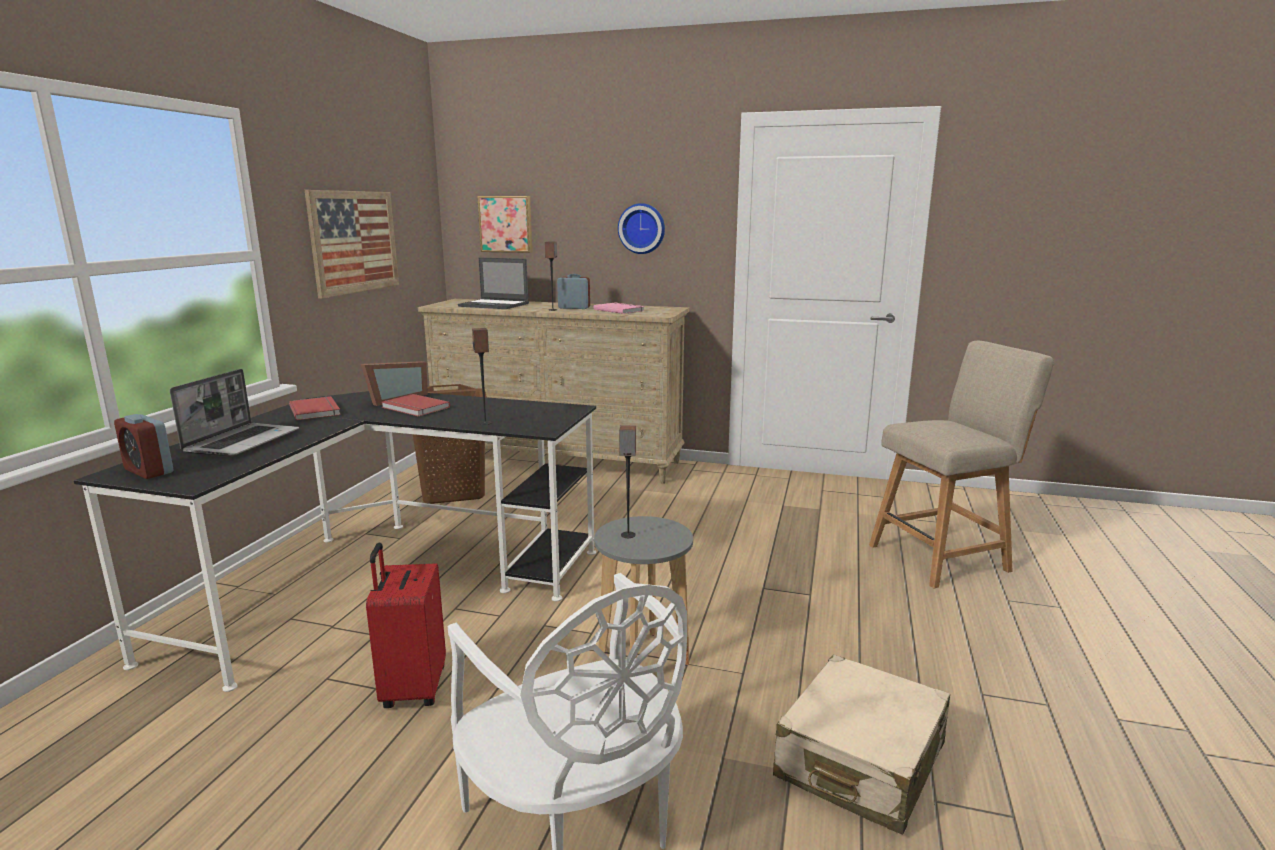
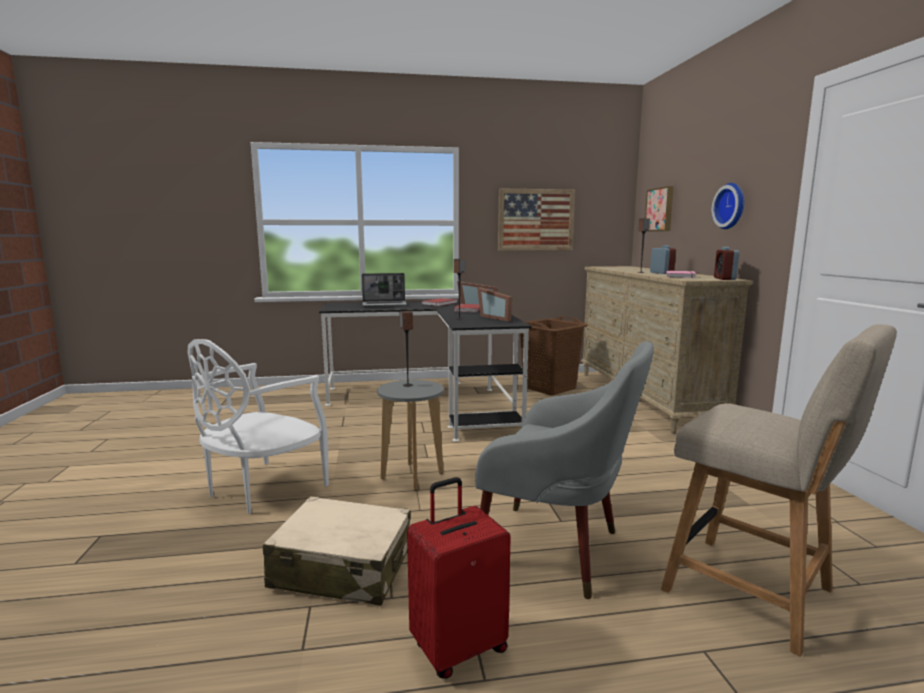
camera: 65 degrees right, 5 degrees down
alarm clock [114,414,173,479] -> alarm clock moved to [714,247,739,280]
red suitcase [366,542,446,708] -> red suitcase moved to [407,477,511,679]
laptop [458,258,529,309] -> none
none -> grey armchair [475,341,654,599]
none -> picture frame [477,287,512,321]

